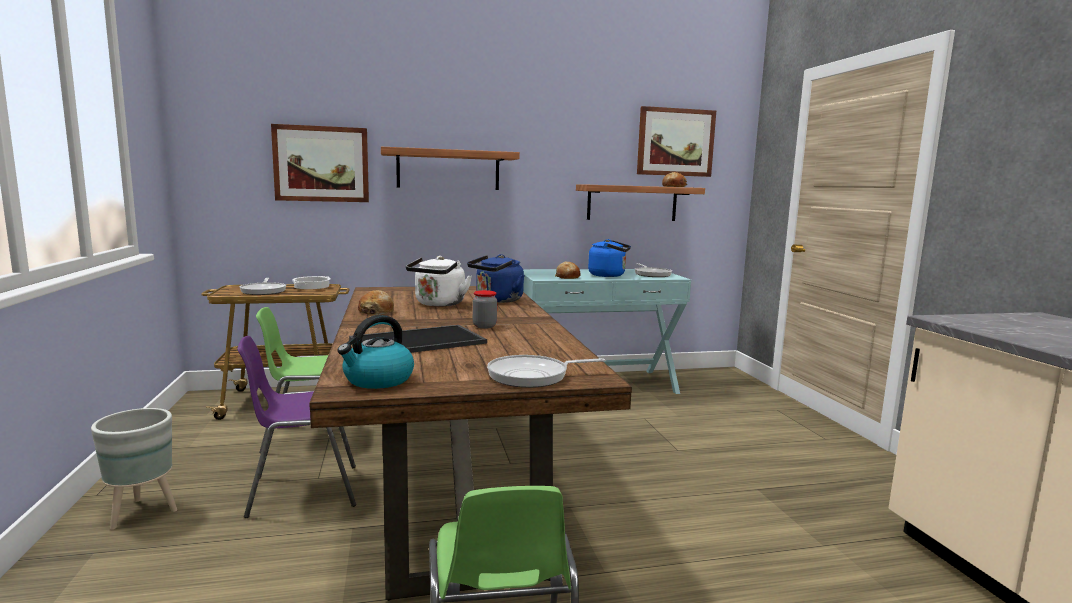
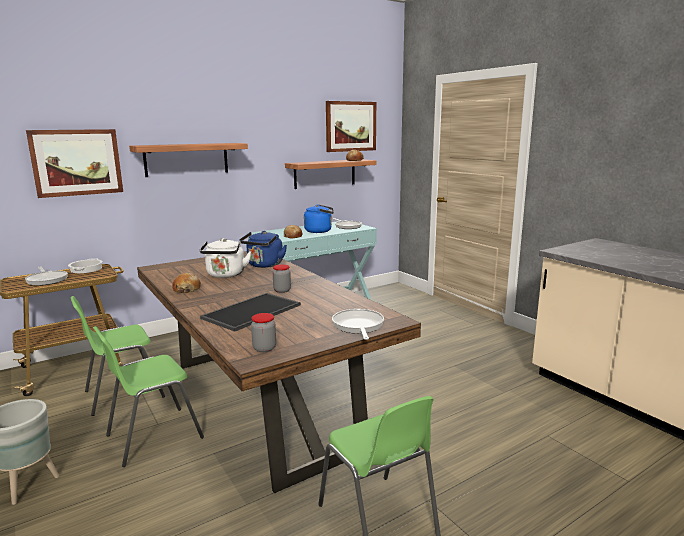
camera: 20 degrees left, 5 degrees up
purple chair [237,336,356,518] -> green chair [93,326,204,467]
kettle [337,315,414,389] -> jar [251,313,276,352]
frying pan [487,355,605,388] -> frying pan turned 120 degrees clockwise [332,309,384,340]

